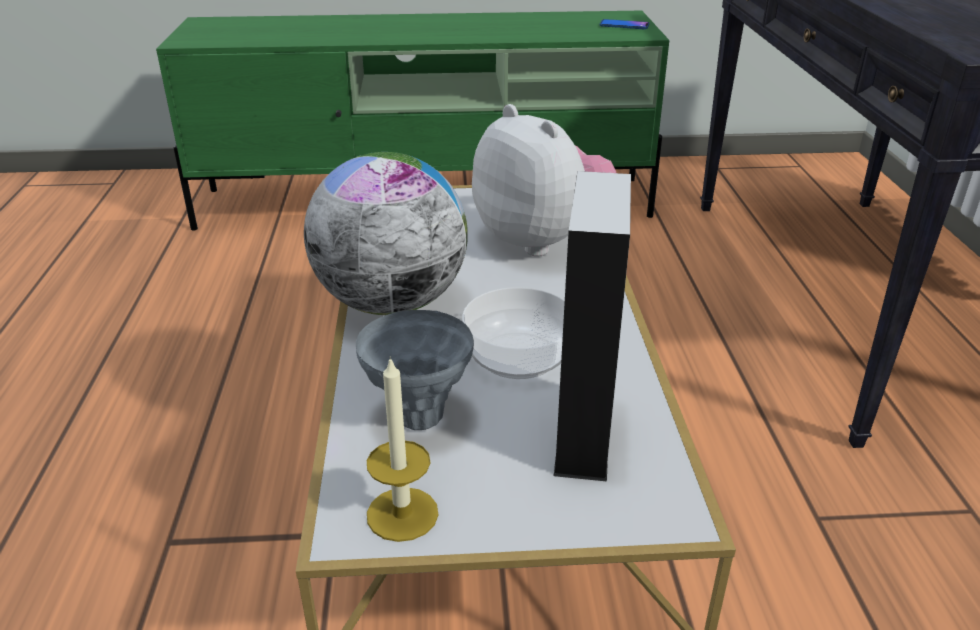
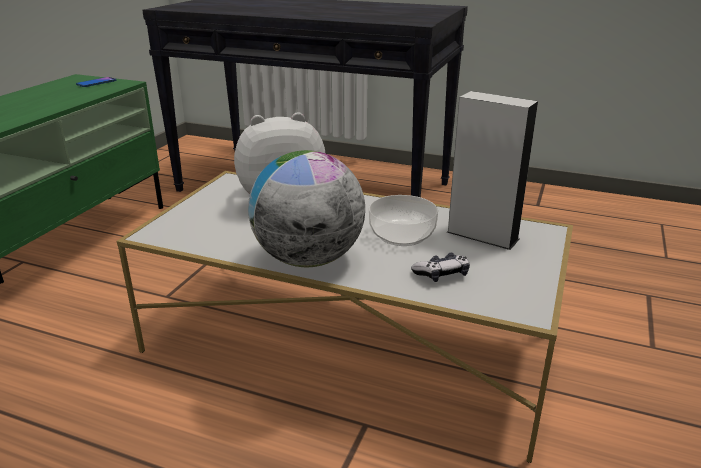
camera: 65 degrees left, 5 degrees down
grey vase [356,310,474,430] -> game controller [411,252,470,282]
candle [367,356,438,542] -> none

